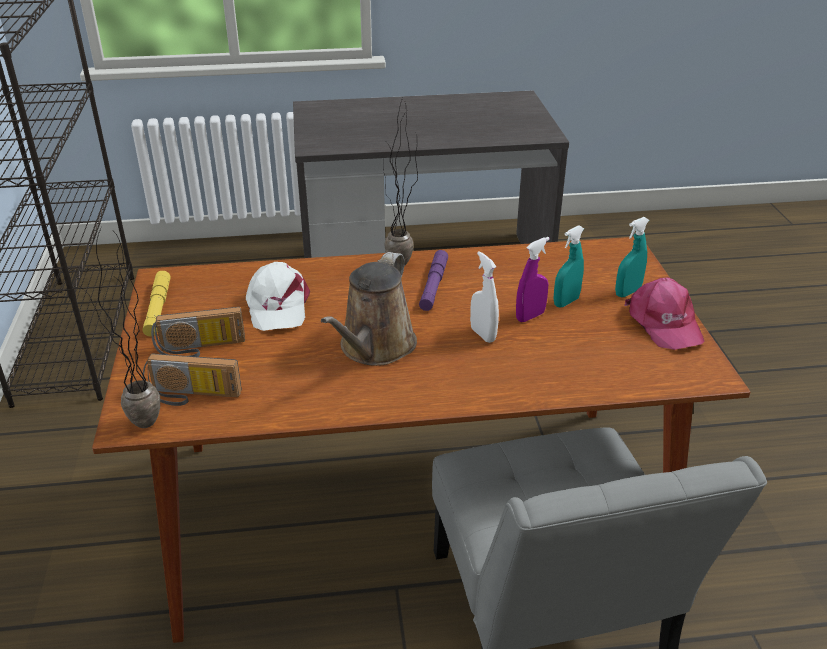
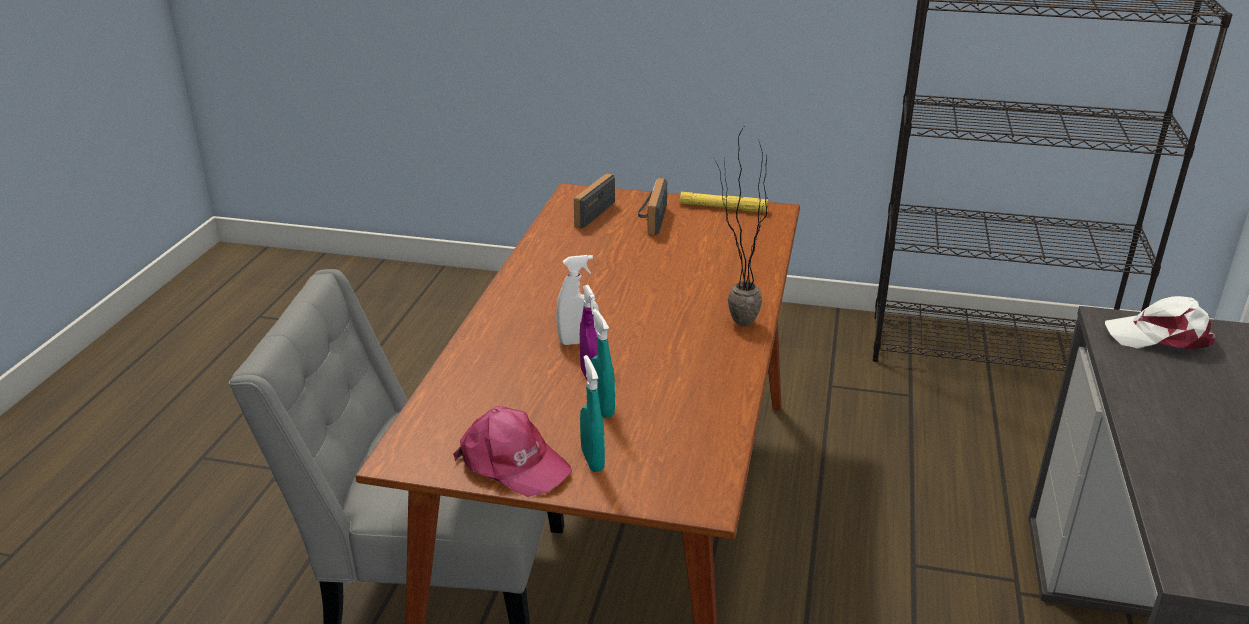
camera: 110 degrees right, 5 degrees down
potted plant [82,227,160,428] -> none
white cap [246,262,310,331] -> white cap moved to [1105,296,1215,349]
brown watering can [321,252,417,366] -> none
purple flashlight [419,250,448,311] -> none
pink cap [624,278,704,350] -> pink cap turned 150 degrees counterclockwise [453,406,572,497]

